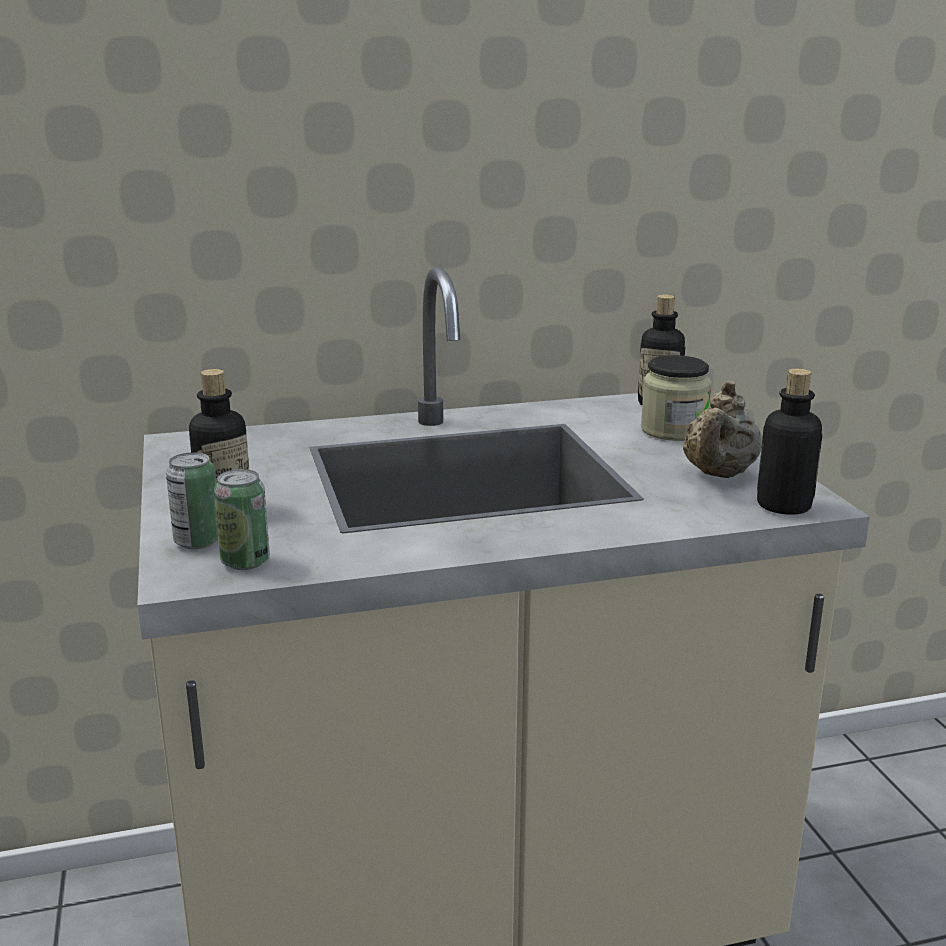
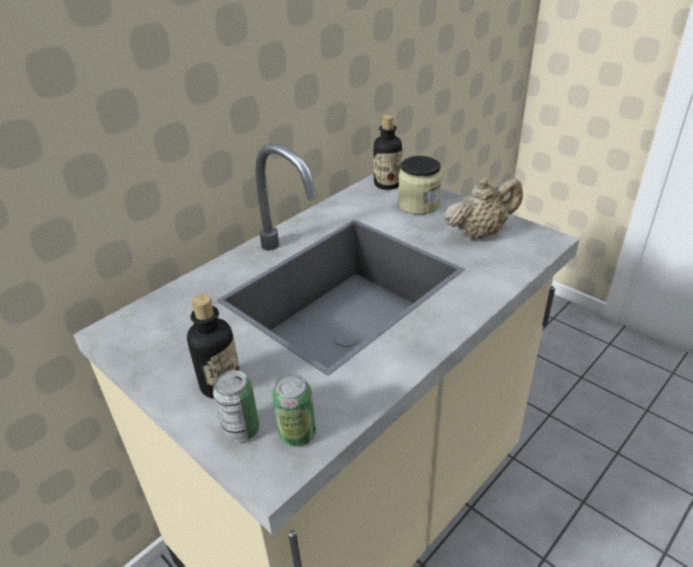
camera: 30 degrees left, 15 degrees up
beige teapot [683,381,762,478] -> beige teapot turned 105 degrees counterclockwise [444,178,523,240]
bottle [757,369,822,515] -> none

